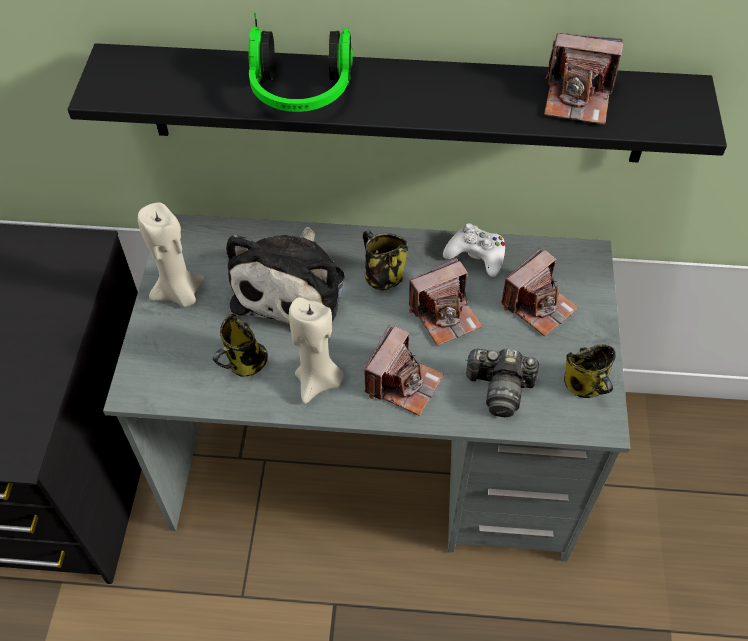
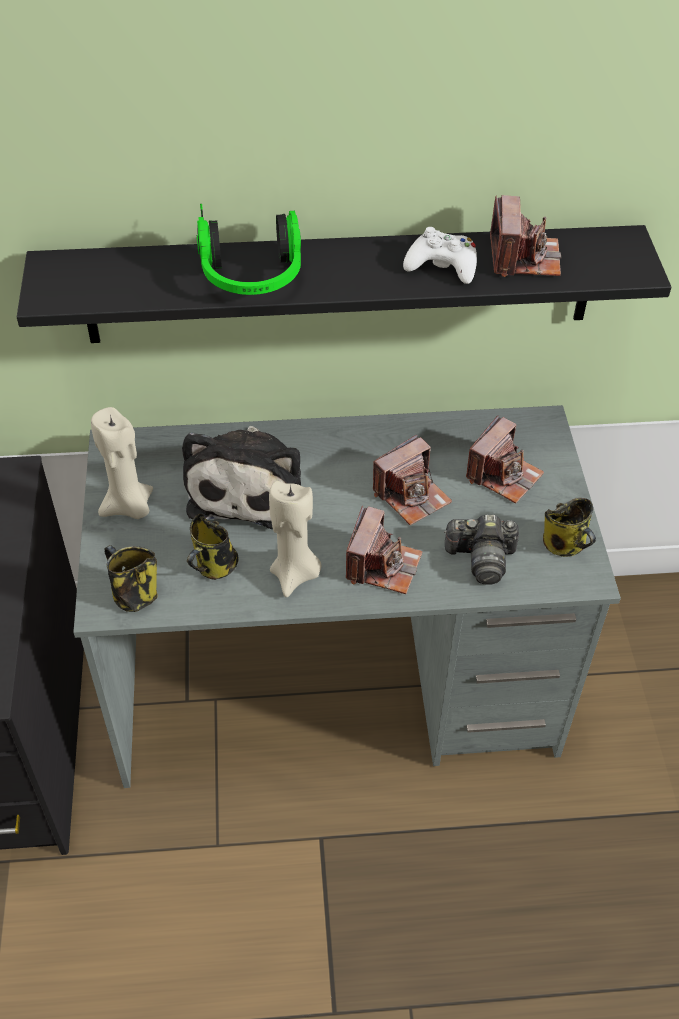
camera: 10 degrees left, 5 degrees down
mug [363,230,408,291] -> mug moved to [104,545,157,612]
white game controller [443,223,505,277] -> white game controller moved to [403,227,477,284]
camera [544,33,623,125] -> camera turned 90 degrees counterclockwise [490,195,562,277]

